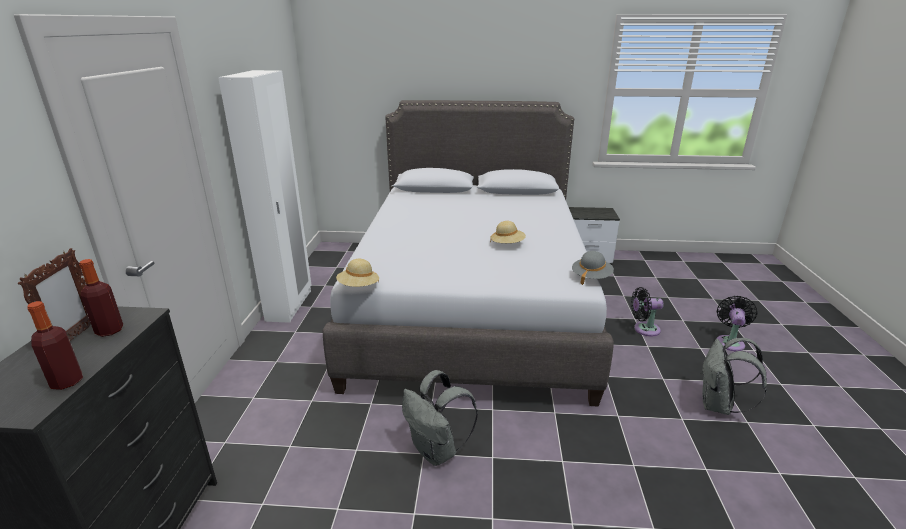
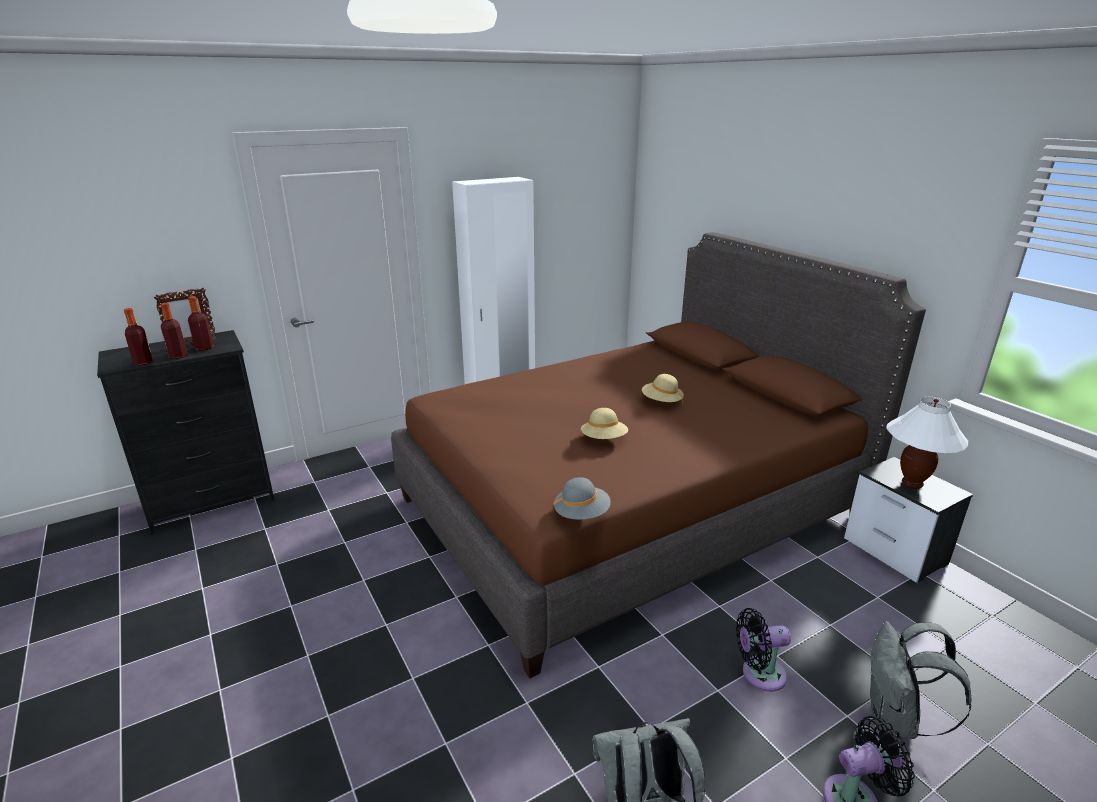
camera: 55 degrees right, 0 degrees up
grey bed [323,100,614,407] -> brown bed [391,232,926,678]
beige hat [336,259,379,287] -> beige hat moved to [642,374,684,406]
grey backpack [402,370,478,466] -> grey backpack moved to [870,621,972,739]
black fan [631,287,664,337] -> black fan turned 60 degrees counterclockwise [736,608,791,692]
none -> bottle [161,303,187,359]
none -> white table lamp [886,397,968,489]

